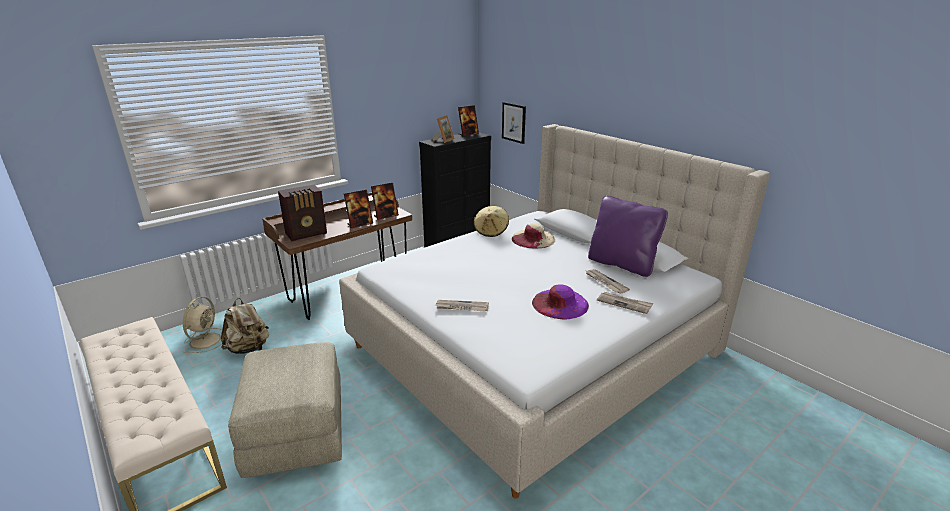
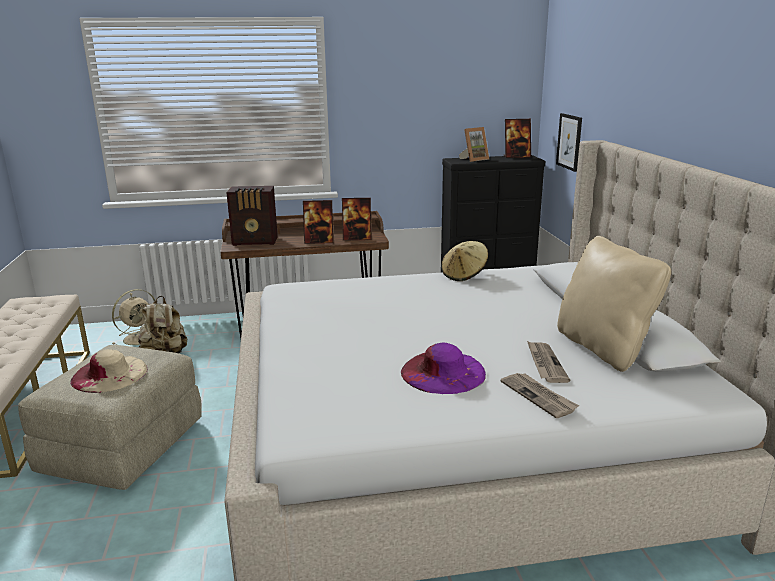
camera: 30 degrees right, 5 degrees down
newspaper [435,300,489,311] -> none
beige hat [512,224,555,248] -> beige hat moved to [70,349,147,393]
purple pillow [588,195,668,277] -> beige pillow [557,236,671,372]

